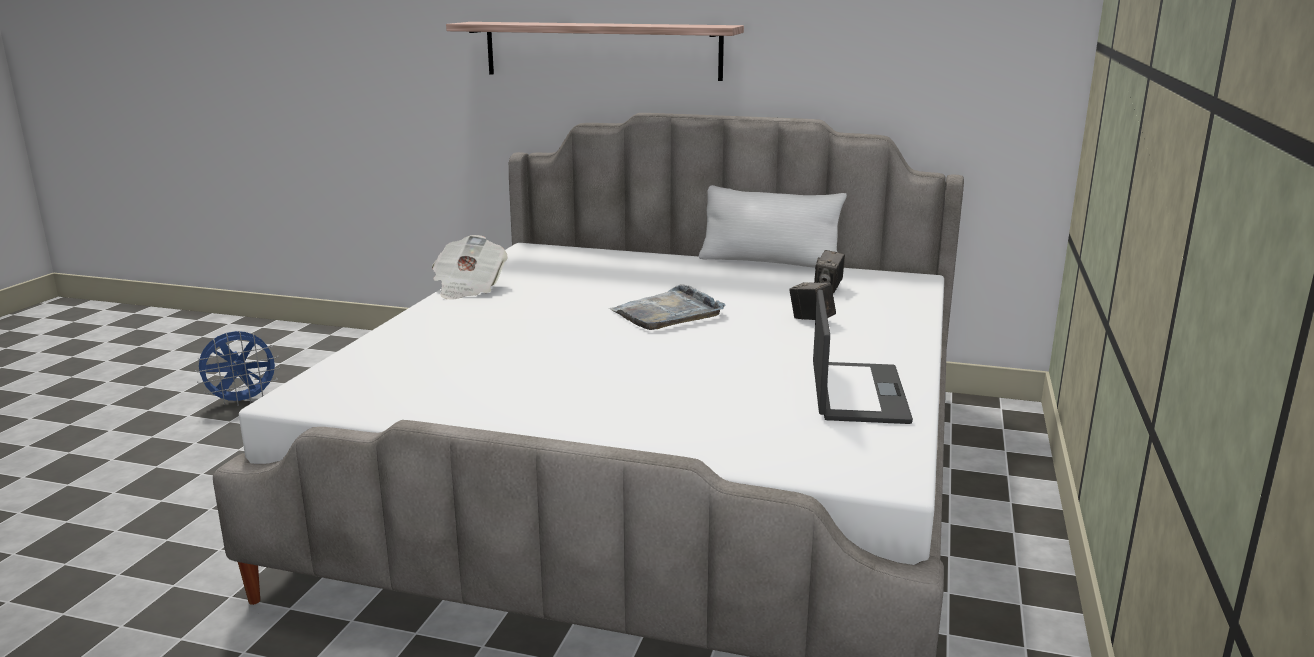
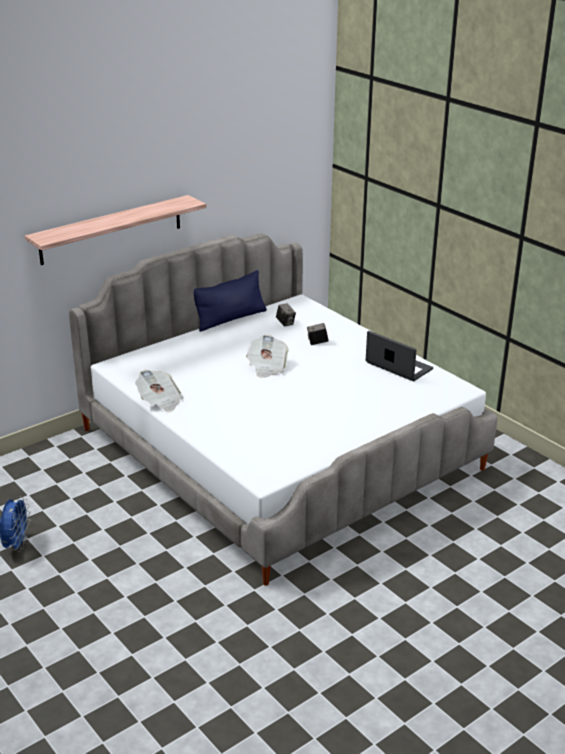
camera: 55 degrees left, 10 degrees up
grey tray [609,284,725,330] -> newspaper [246,335,289,378]
white pillow [699,185,847,268] -> blue pillow [194,270,267,332]

